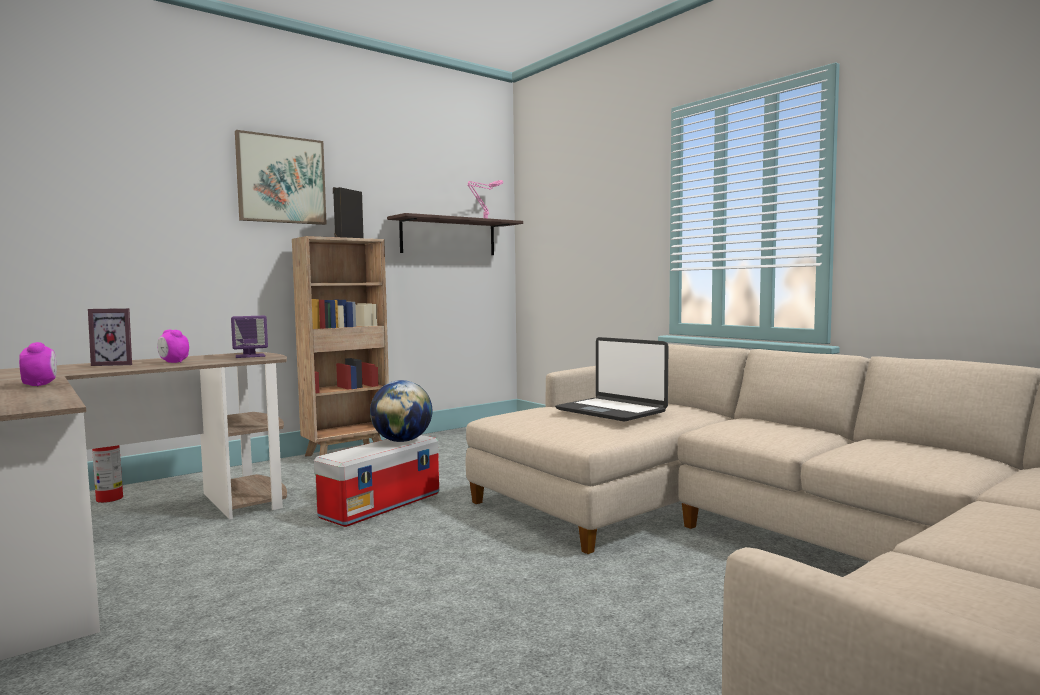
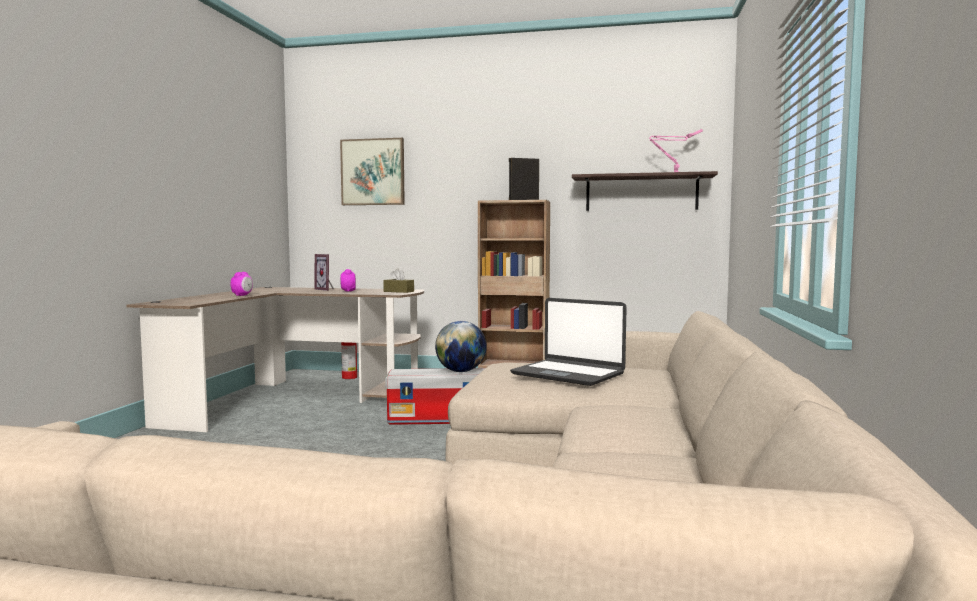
camera: 50 degrees right, 0 degrees up
purple speaker [231,316,268,358] -> brown tissue box [383,268,414,293]
picture [235,130,327,225] -> picture moved to [340,138,405,205]
laptop [555,337,668,422] -> laptop turned 60 degrees counterclockwise [510,298,627,386]

